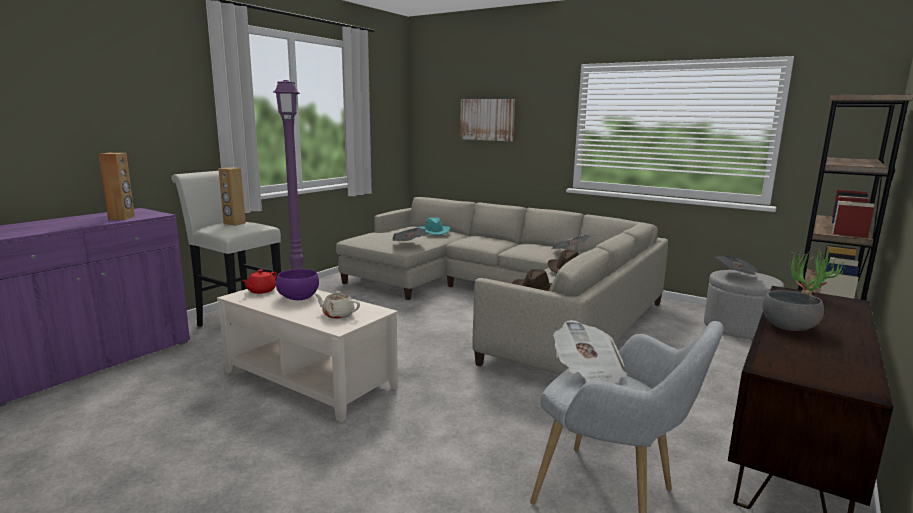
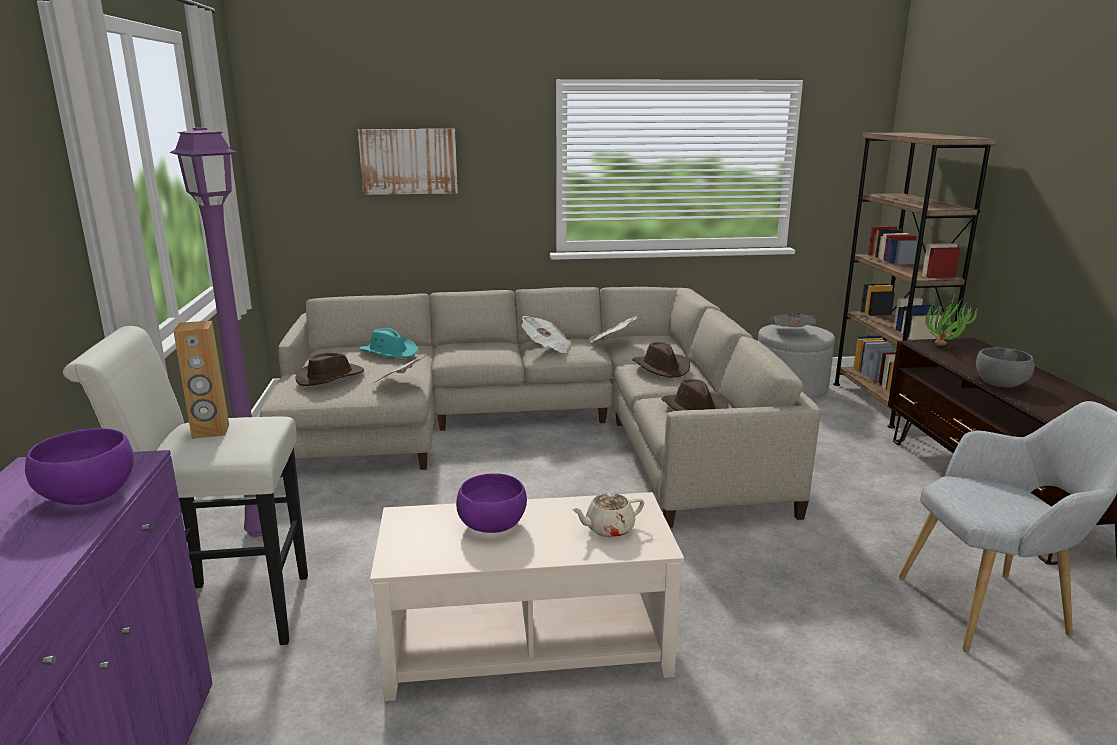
camera: 40 degrees left, 5 degrees up
brown speaker [99,153,135,220] -> purple bowl [25,428,134,505]
red teapot [242,269,277,294] -> none
newspaper [553,320,627,383] -> newspaper moved to [521,316,570,353]
none -> brown hat [295,353,364,386]

